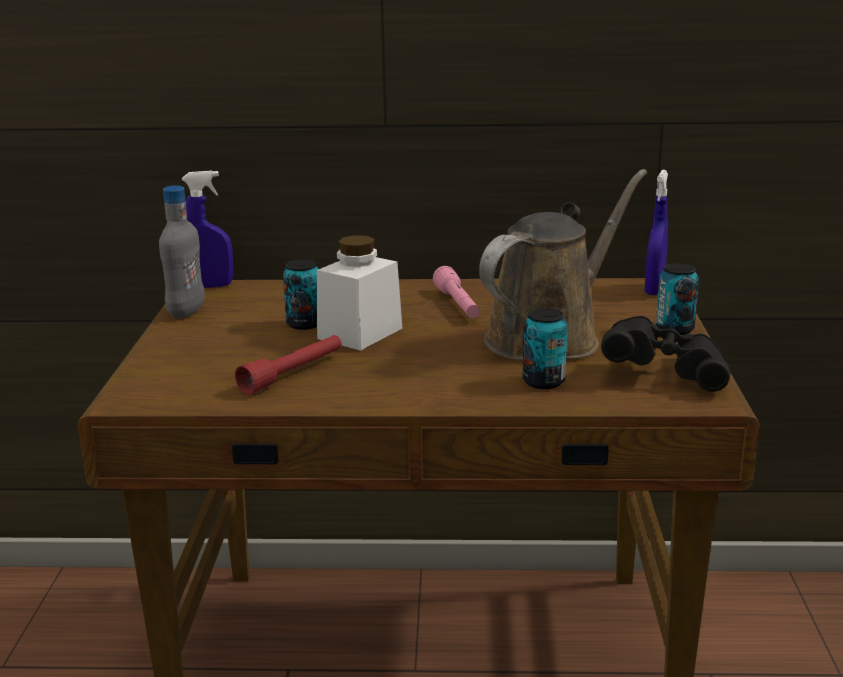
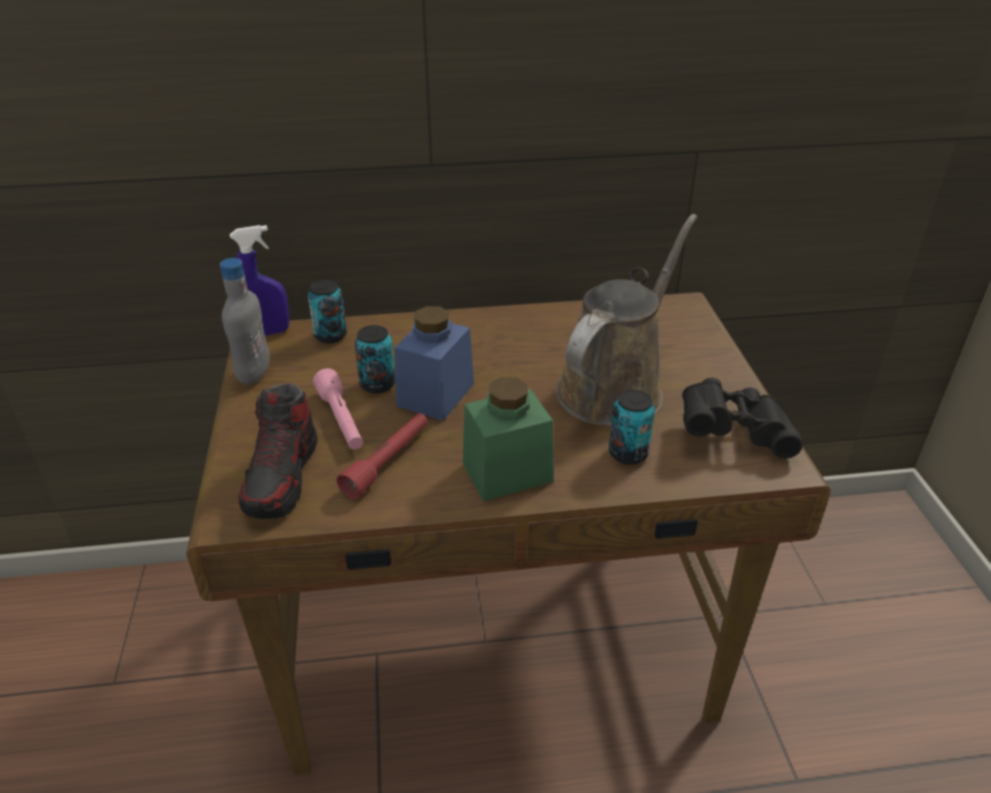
camera: 10 degrees left, 15 degrees up
white jar [317,235,402,351] -> blue jar [394,306,474,421]
pink flashlight [433,266,480,318] -> pink flashlight moved to [313,368,363,450]
blue spray bottle [644,170,668,295] -> none
can [656,263,699,335] -> can moved to [308,280,347,343]
none -> shoe [238,383,318,519]
none -> green jar [463,377,554,501]

